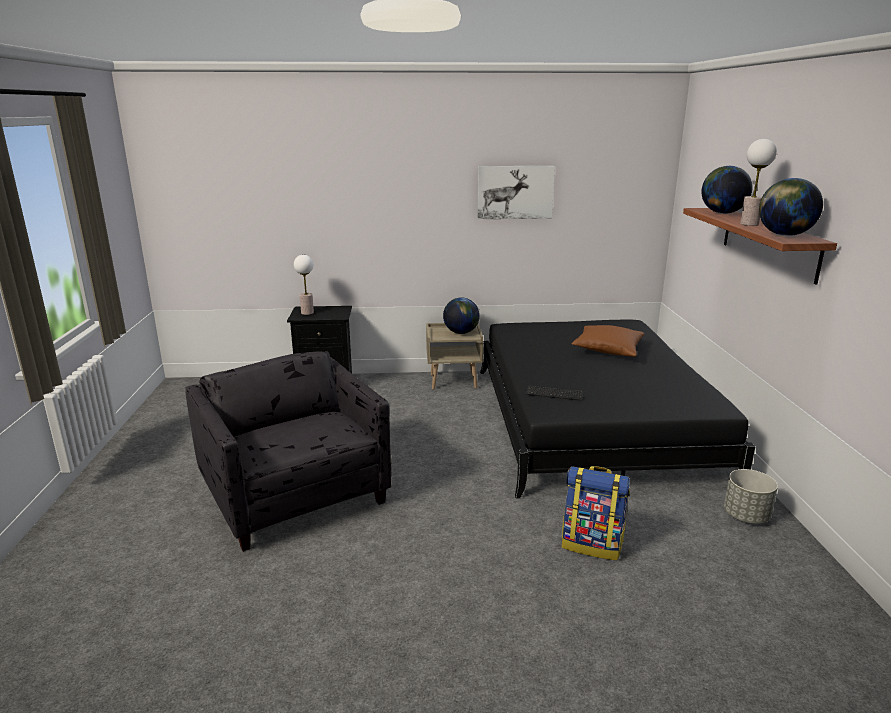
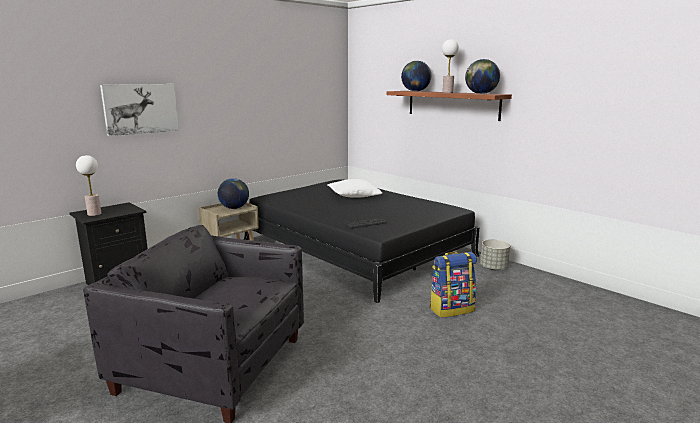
camera: 40 degrees left, 5 degrees down
picture [477,166,555,219] -> picture moved to [100,84,179,136]
brown pillow [572,325,644,357] -> white pillow [327,179,382,198]

